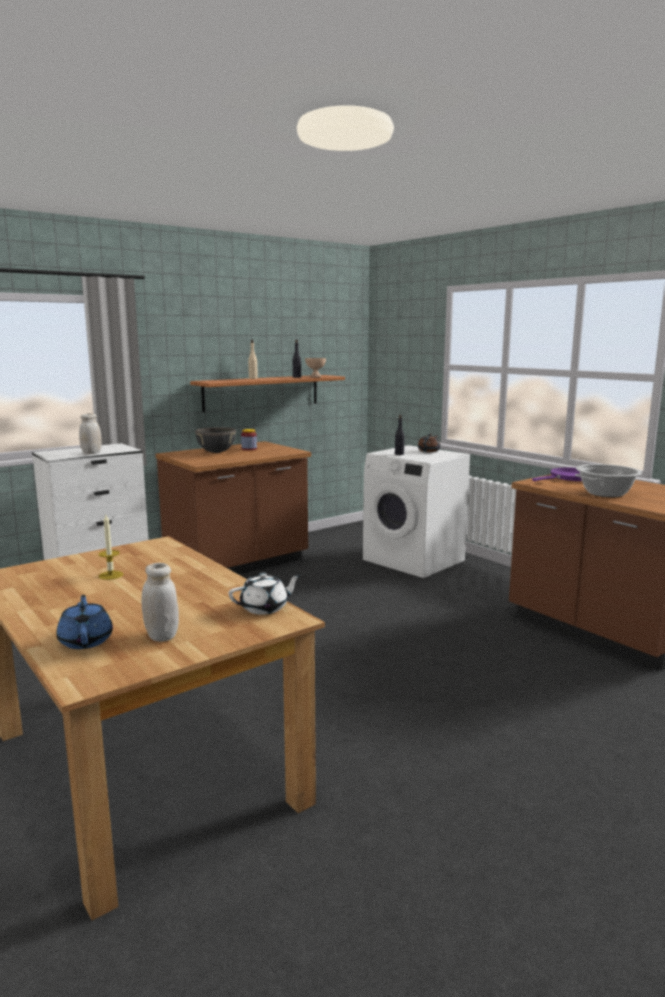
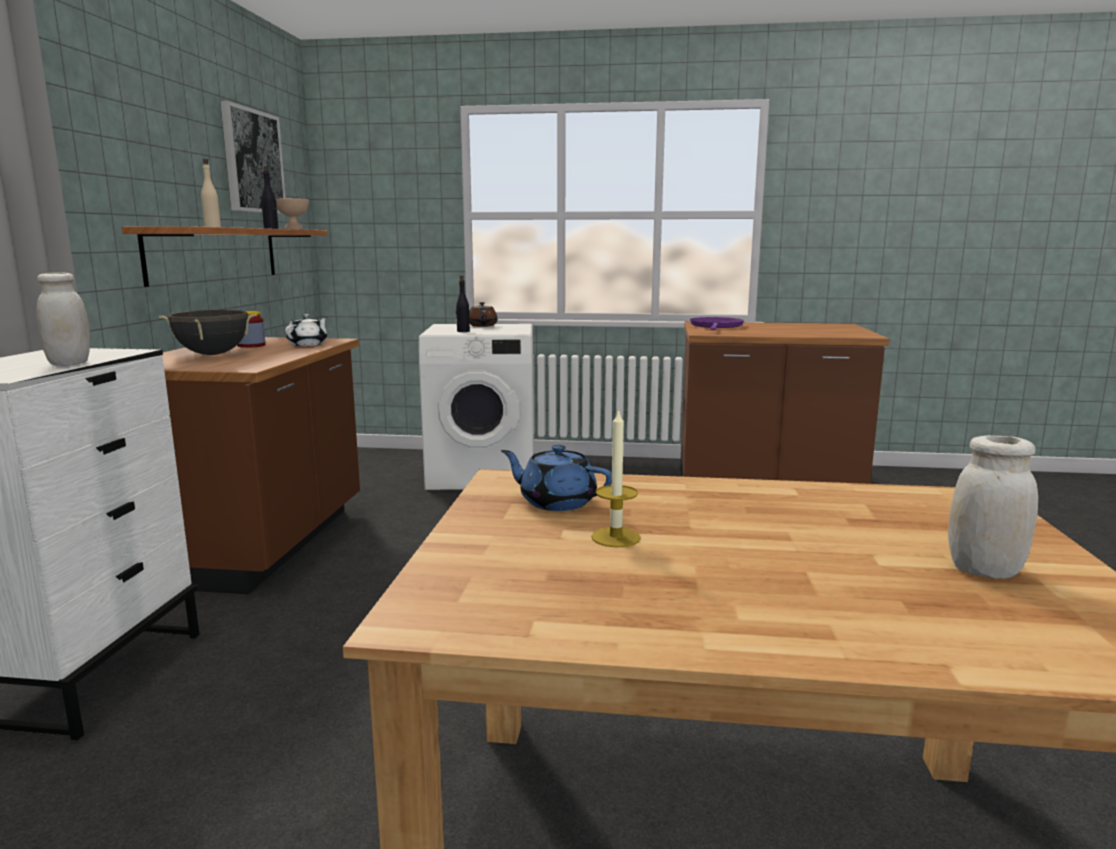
camera: 45 degrees left, 0 degrees up
blue teapot [56,595,113,649] -> blue teapot moved to [501,445,612,511]
white teapot [229,573,301,615] -> white teapot moved to [285,314,327,346]
cooking pot [575,464,642,497] -> none
none -> picture [221,101,286,214]

